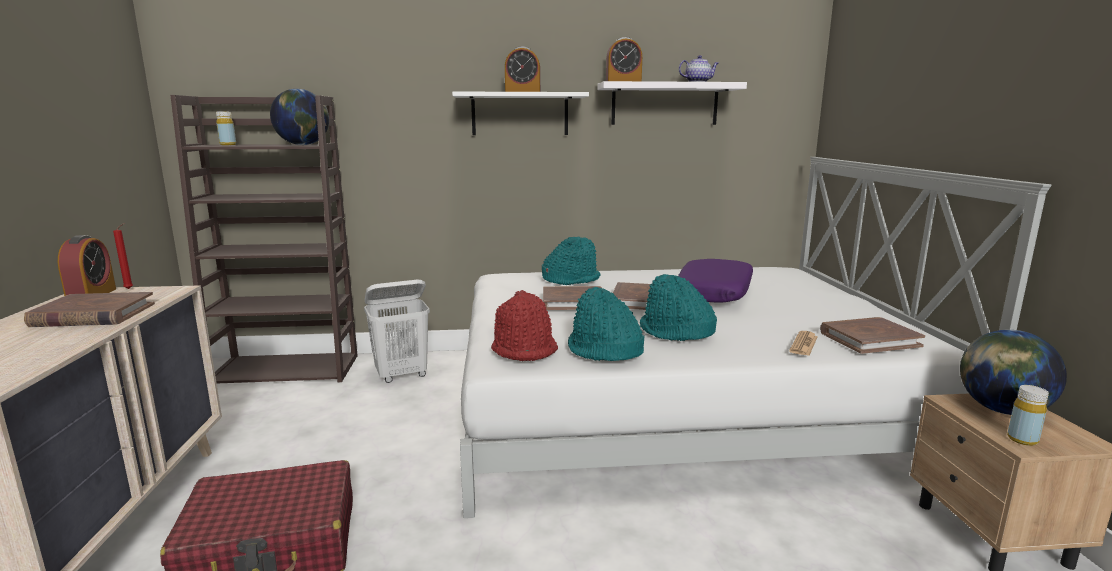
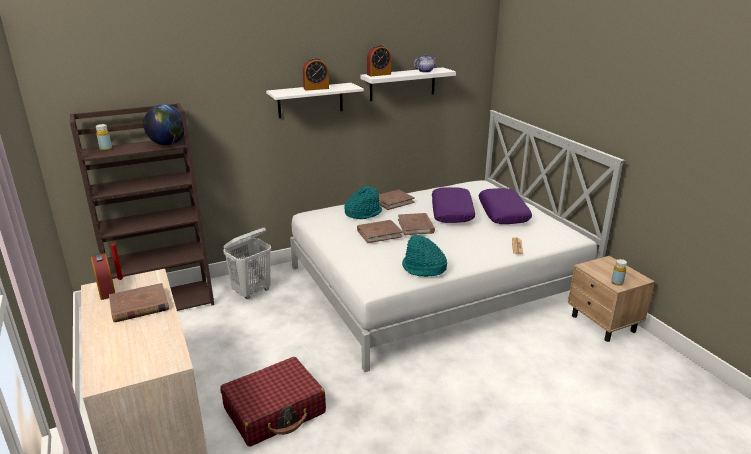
camera: 20 degrees left, 10 degrees up
red hat [491,290,558,361] -> none
turquoise hat [640,274,717,341] -> none
brown book [820,317,925,354] -> brown book moved to [379,190,415,210]
globe [960,330,1067,415] -> none
none -> purple pillow [479,188,532,224]

